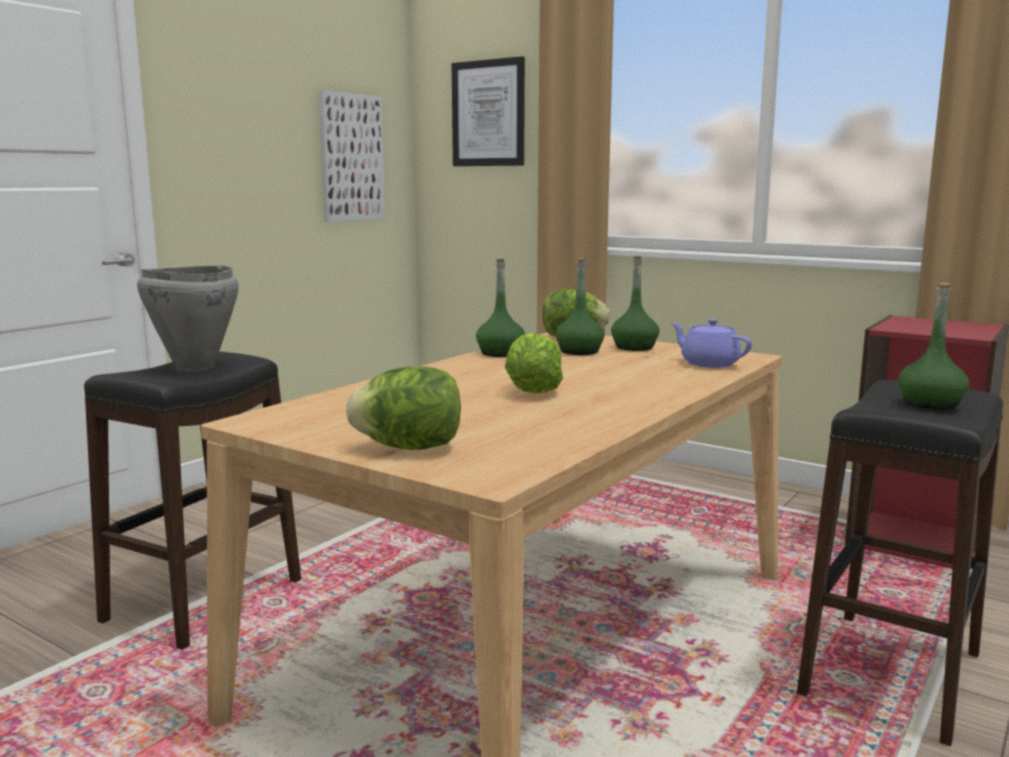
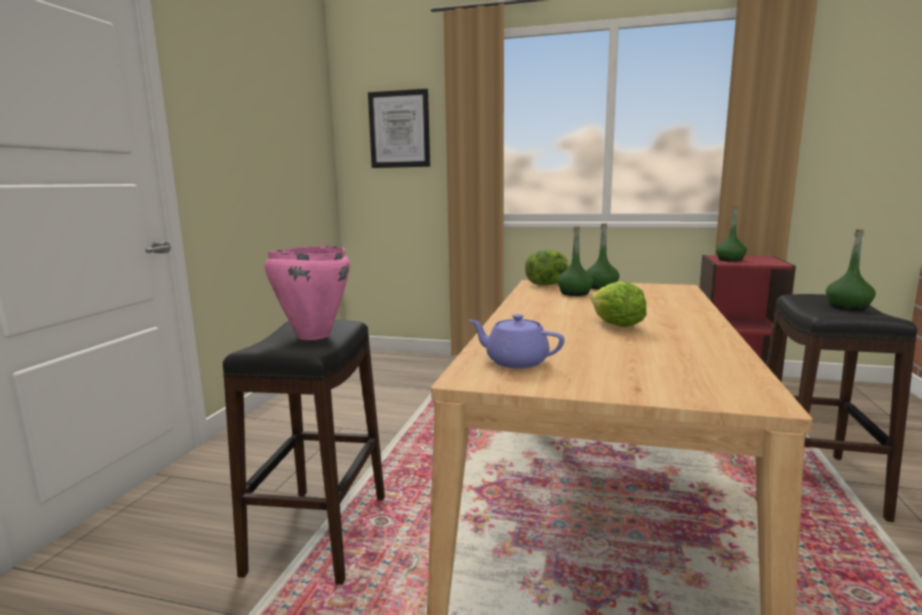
camera: 20 degrees left, 0 degrees up
grey cooking pot [137,265,239,372] -> pink cooking pot [264,245,350,340]
picture [319,90,385,222] -> none
lettuce [346,366,461,450] -> none
green bottle [476,259,525,357] -> green bottle moved to [716,206,747,262]
purple teapot [671,319,752,368] -> purple teapot moved to [469,314,564,369]

